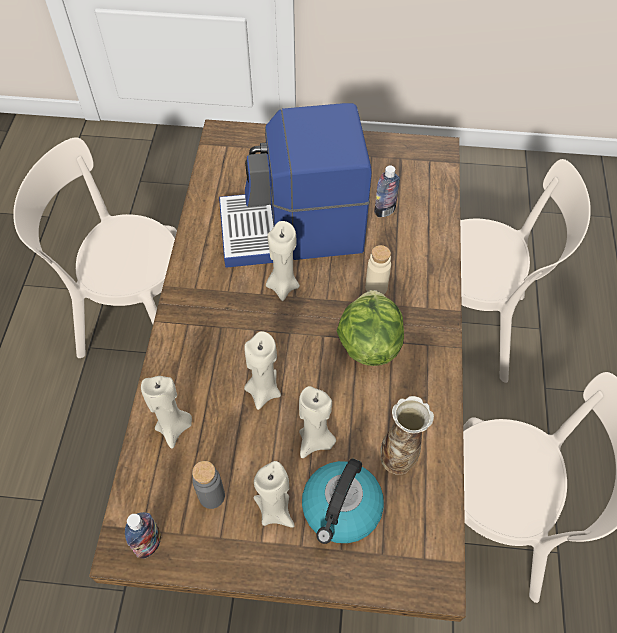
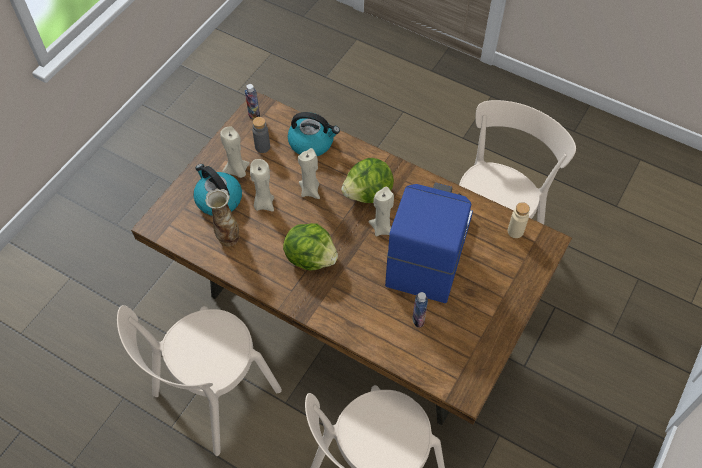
camera: 115 degrees right, 0 degrees up
beige candle [141,376,192,449] -> kettle [288,112,340,156]
beige bottle [365,245,391,295] -> beige bottle moved to [508,202,530,238]
none -> lettuce [341,158,394,203]

